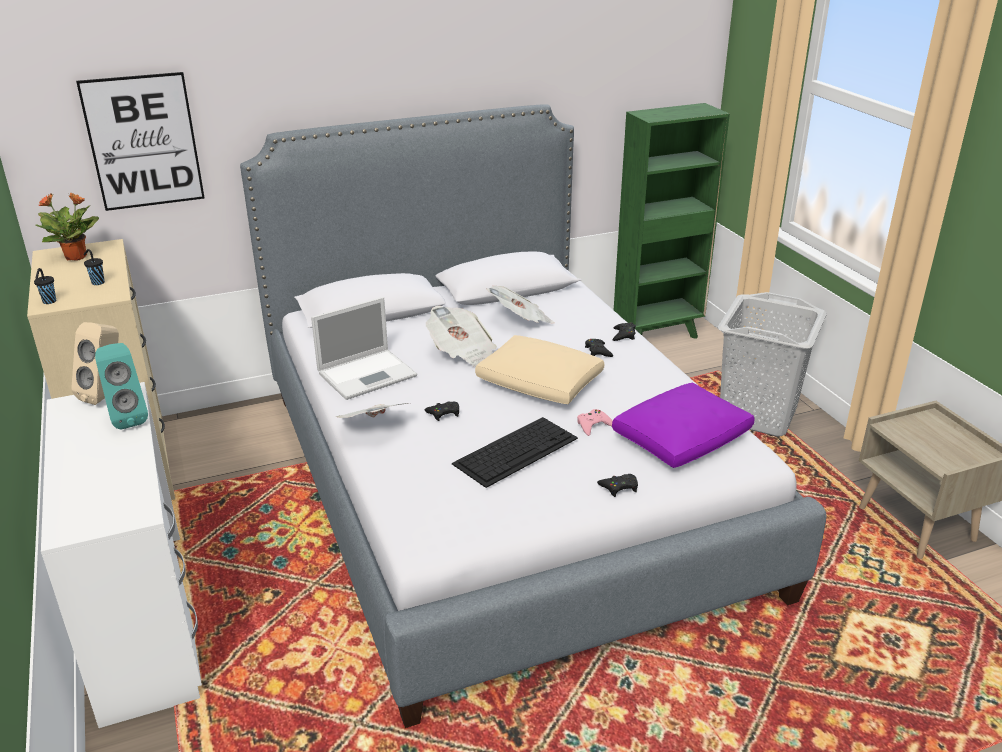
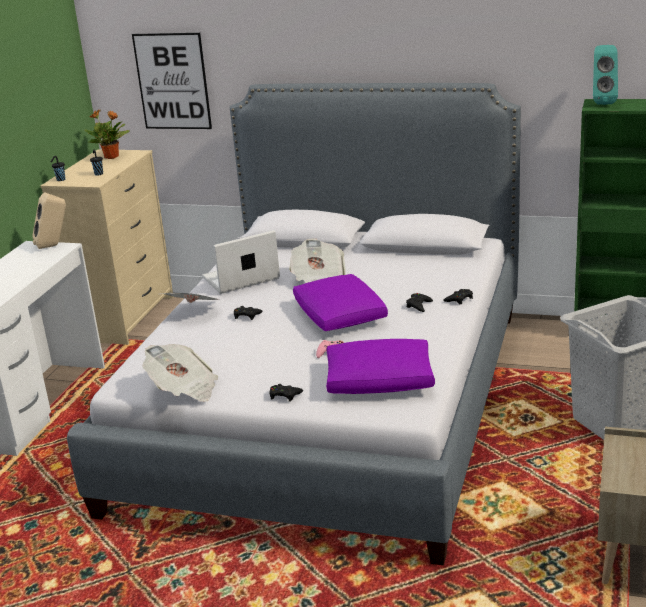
camera: 40 degrees right, 5 degrees down
turquoise speaker [95,343,148,429] -> turquoise speaker moved to [593,45,618,105]
laptop [311,297,417,400] -> laptop turned 150 degrees clockwise [202,230,280,294]
keyboard [452,417,578,488] -> none
beige pillow [475,335,604,404] -> purple pillow [293,274,388,331]
newspaper [486,286,555,323] -> newspaper moved to [142,344,218,402]

